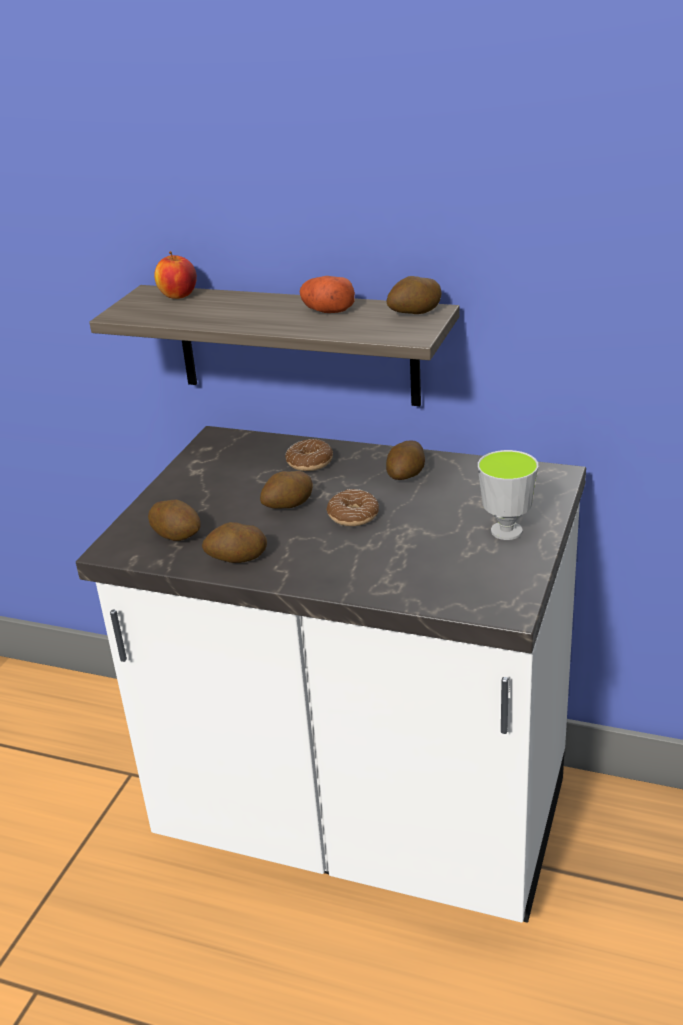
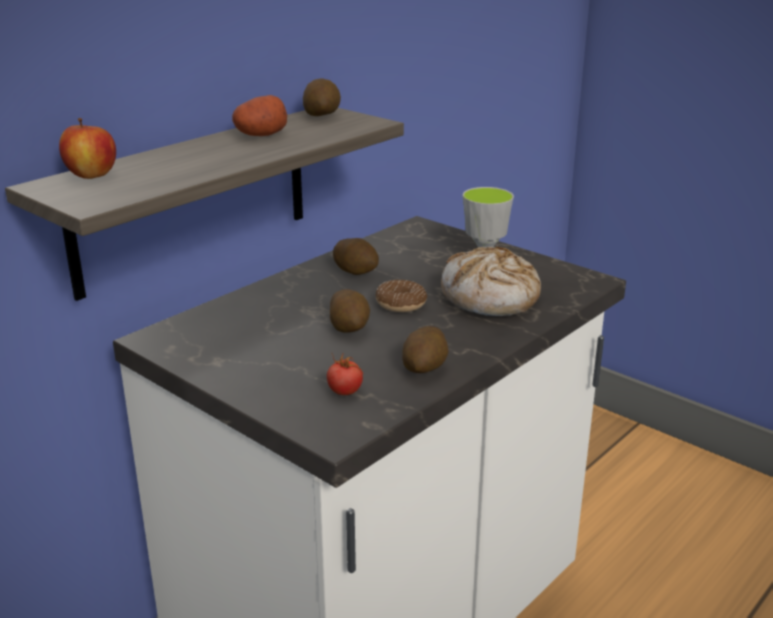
camera: 70 degrees left, 5 degrees down
potato [148,500,201,541] -> tomato [327,354,363,395]
donut [285,439,333,471] -> none
none -> bread [441,247,541,316]

